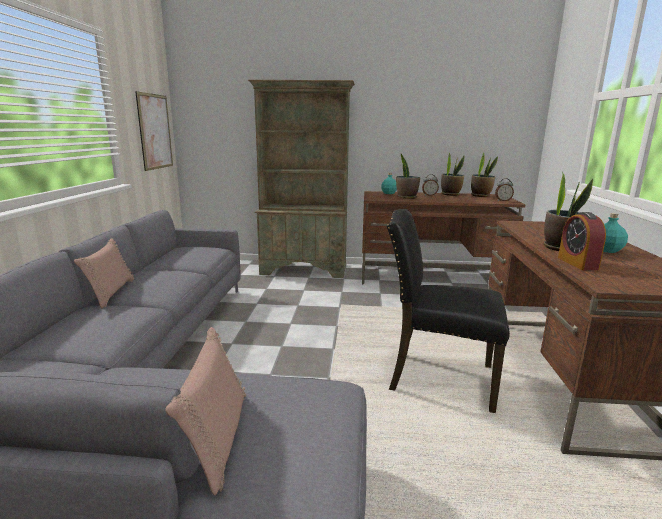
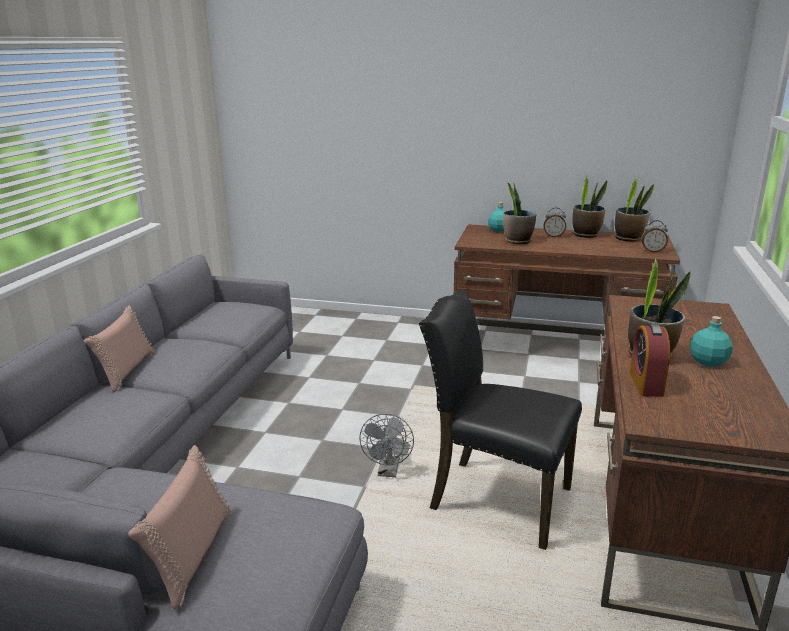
camera: 10 degrees right, 5 degrees up
picture [135,91,173,171] -> none
green bookcase [248,80,355,278] -> none
none -> grey fan [359,414,414,477]

